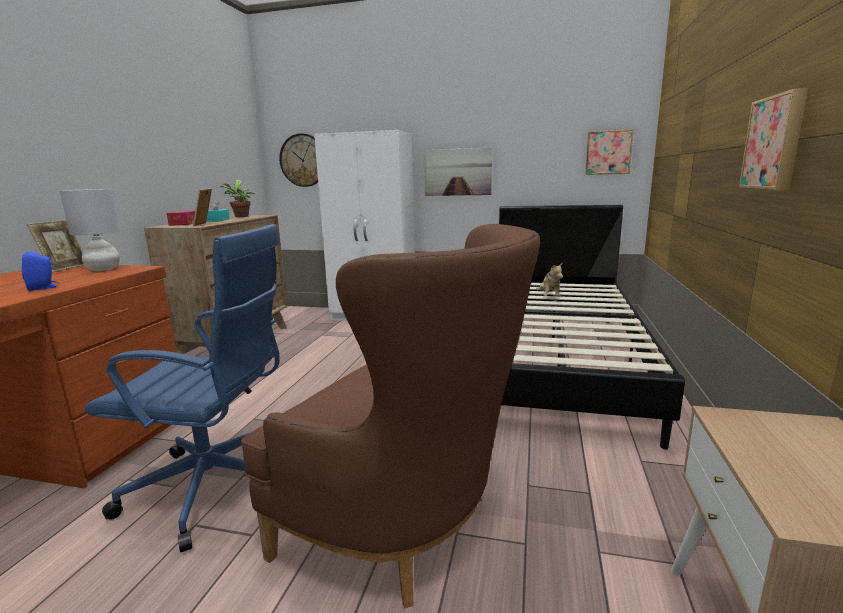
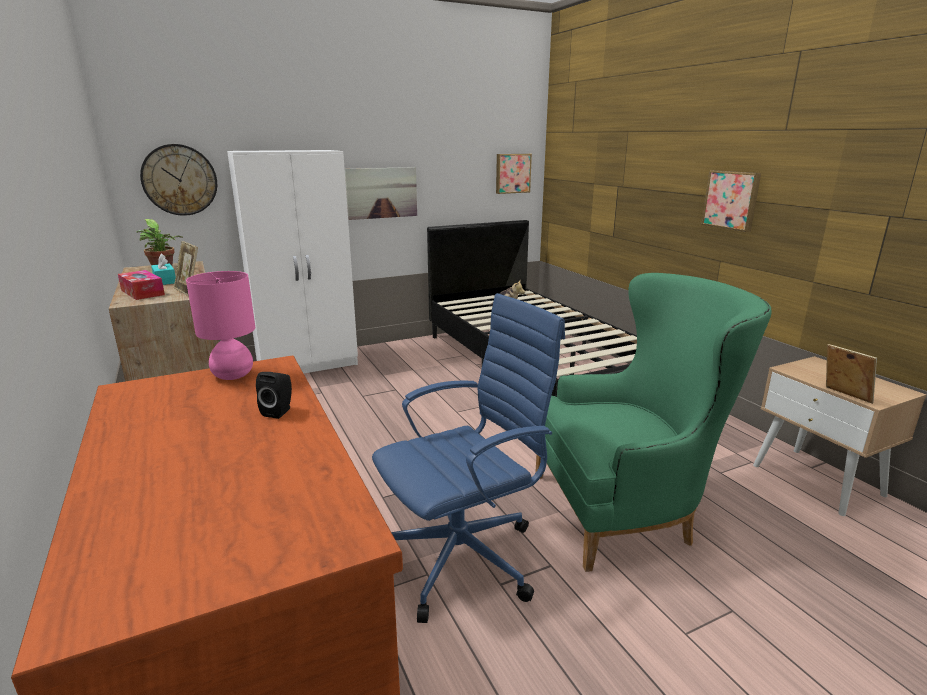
camera: 40 degrees left, 5 degrees up
blue speaker [22,252,59,291] -> black speaker [256,372,292,419]
picture frame [27,220,85,272] -> picture frame moved to [826,344,877,404]
grey table lamp [60,189,121,271] -> pink table lamp [186,271,255,380]
brown armchair [240,224,540,608] -> green armchair [535,273,772,572]

